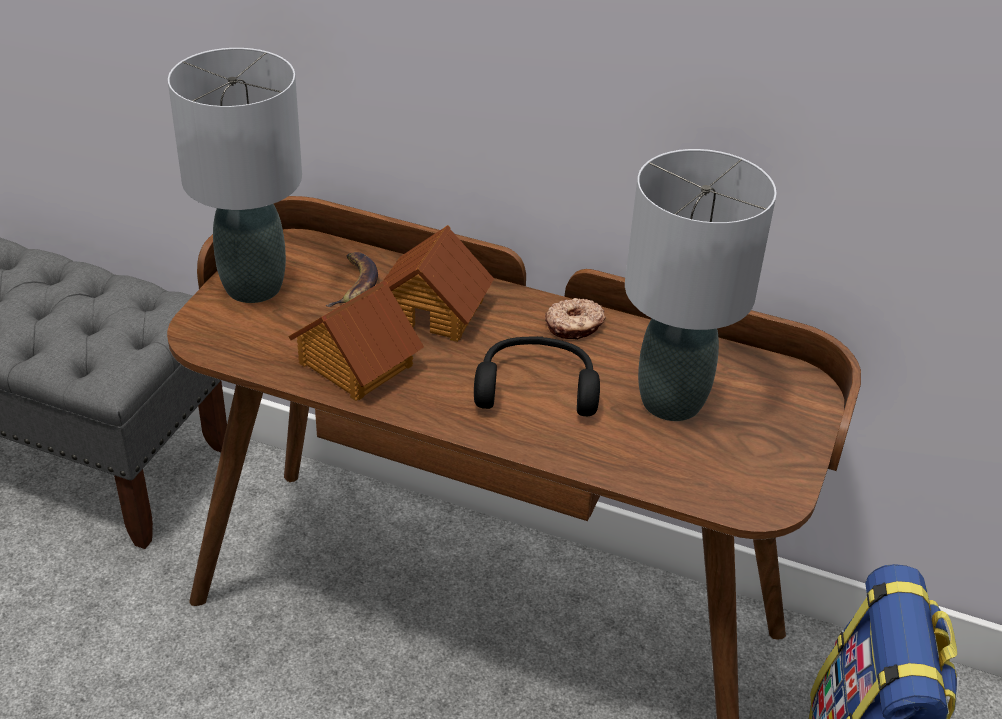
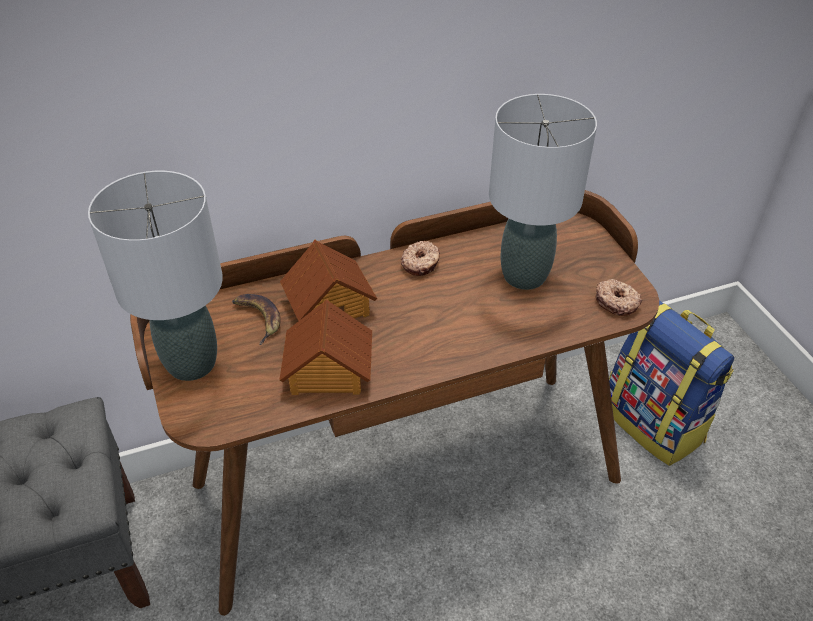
camera: 40 degrees left, 5 degrees up
black headphones [474,336,600,416] -> none
none -> donut [595,279,642,316]

